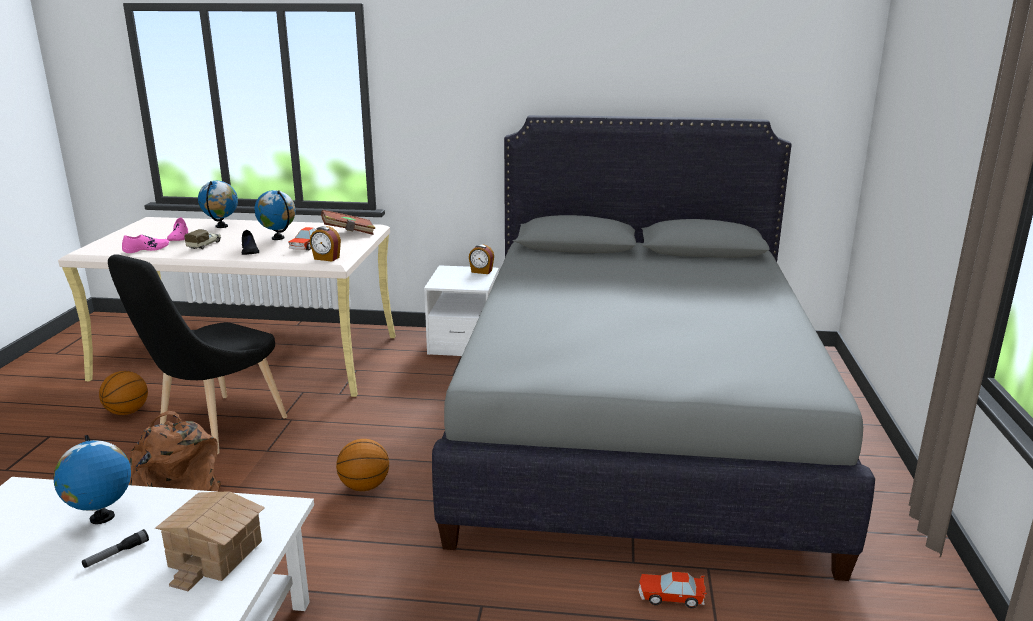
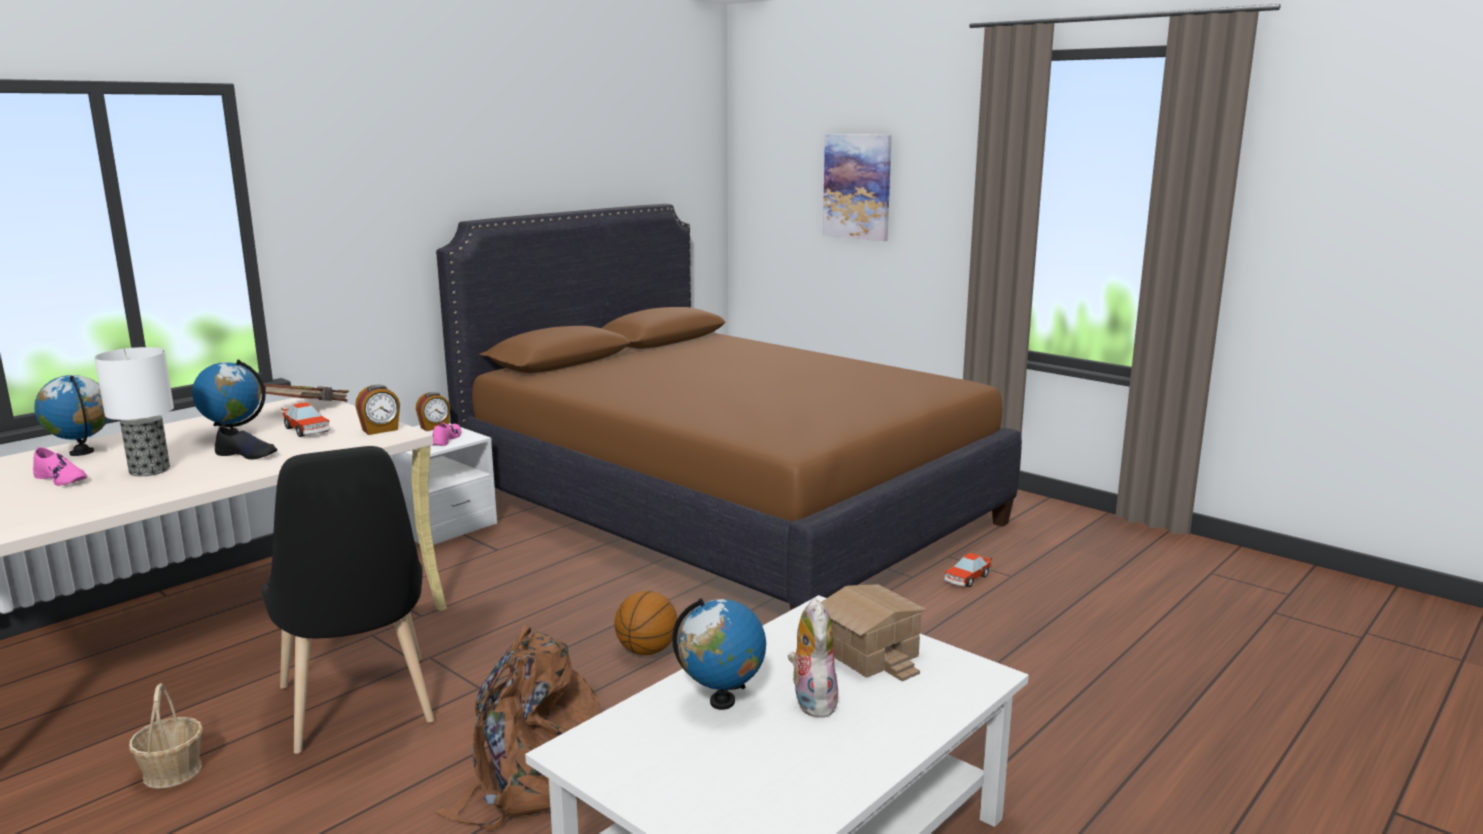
camera: 55 degrees left, 5 degrees down
flashlight [82,529,149,568] -> plush toy [788,598,838,718]
basketball [99,371,148,415] -> basket [129,683,203,789]
pink shoe [122,235,169,253] -> pink shoe moved to [433,423,462,446]
toy truck [184,229,221,249] -> table lamp [94,347,174,476]
grey bed [432,115,875,581] -> brown bed [436,204,1022,610]
none -> picture [823,134,892,241]

